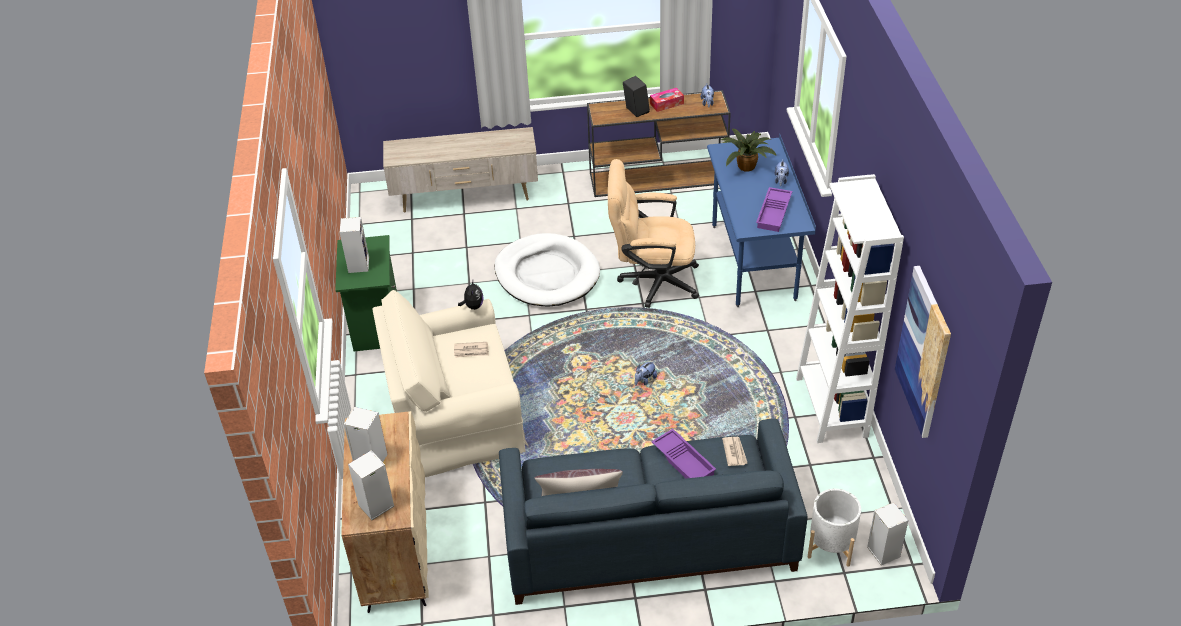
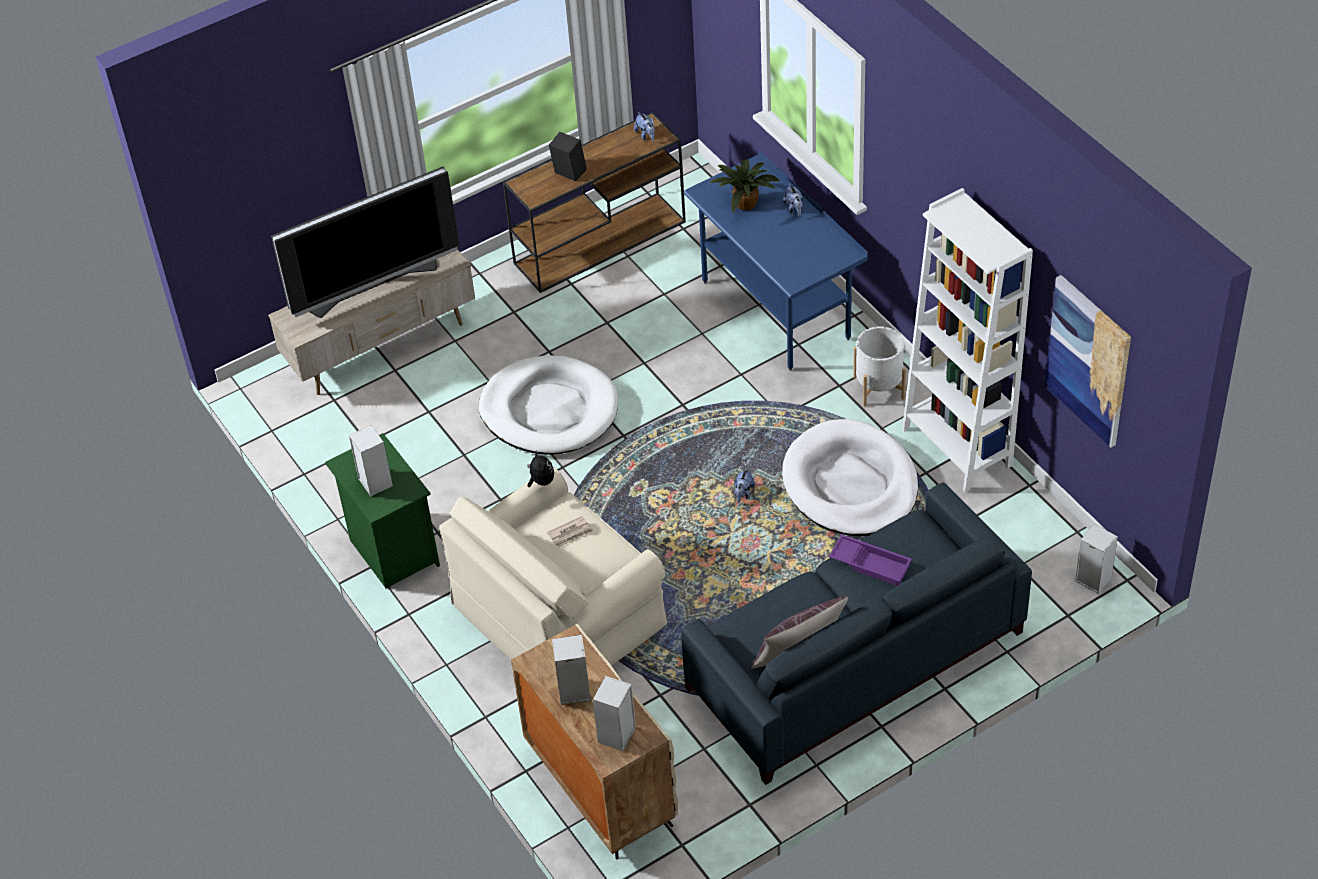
camera: 25 degrees left, 5 degrees up
beige office chair [608,159,699,308] -> none
tissue box [650,88,684,112] -> none
newspaper [722,437,748,466] -> none
purple tray [756,187,792,232] -> none
white planter [808,489,861,567] -> white planter moved to [853,326,906,406]
none -> television [271,167,459,318]
none -> white dog bed [782,419,918,536]

